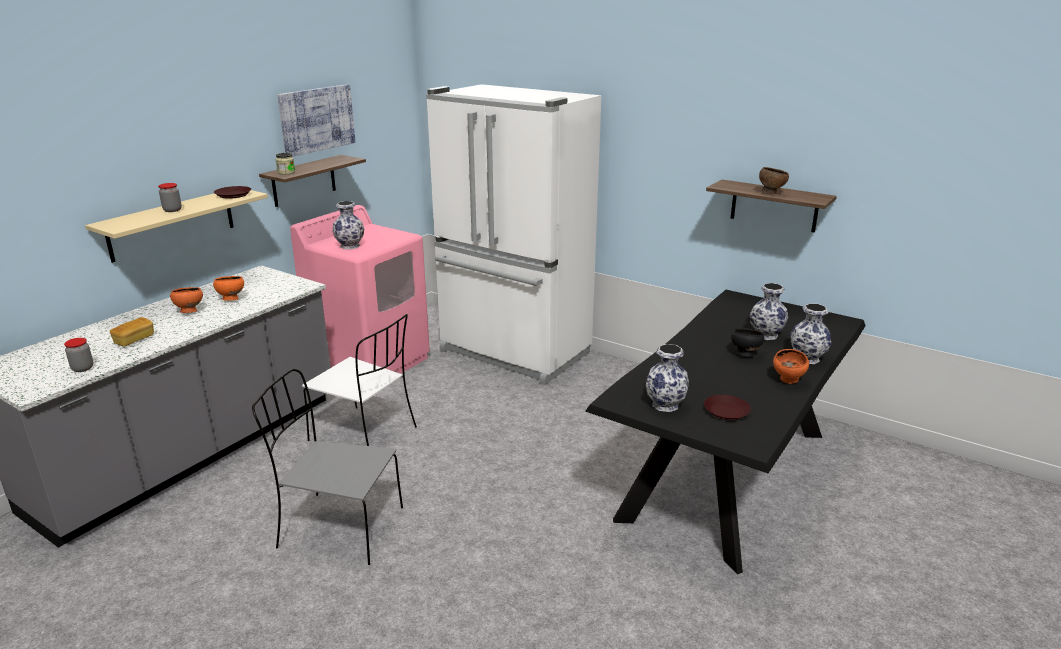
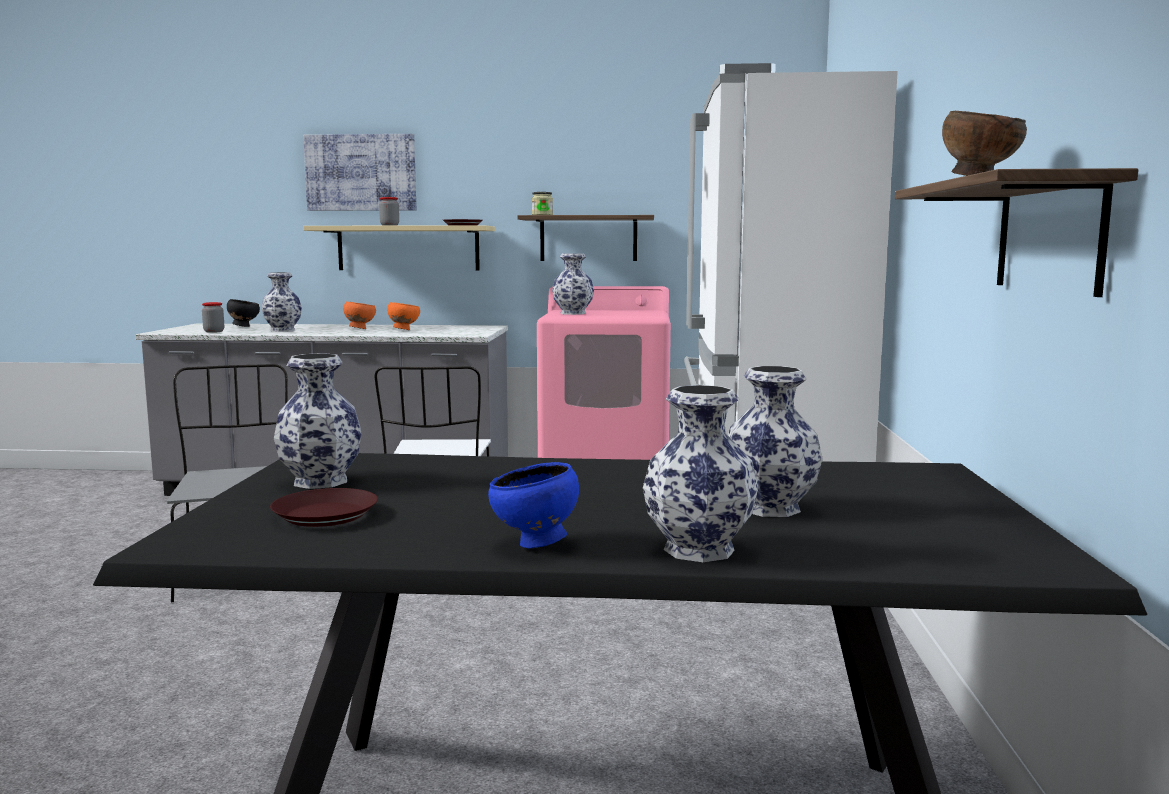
camera: 60 degrees right, 15 degrees down
bread [110,317,154,347] -> vase [261,272,302,332]
picture [277,84,356,157] -> picture moved to [303,134,416,211]
black bowl [731,328,764,357] -> black bowl moved to [227,299,260,327]
orange bowl [773,349,809,384] -> blue bowl [488,462,579,548]

